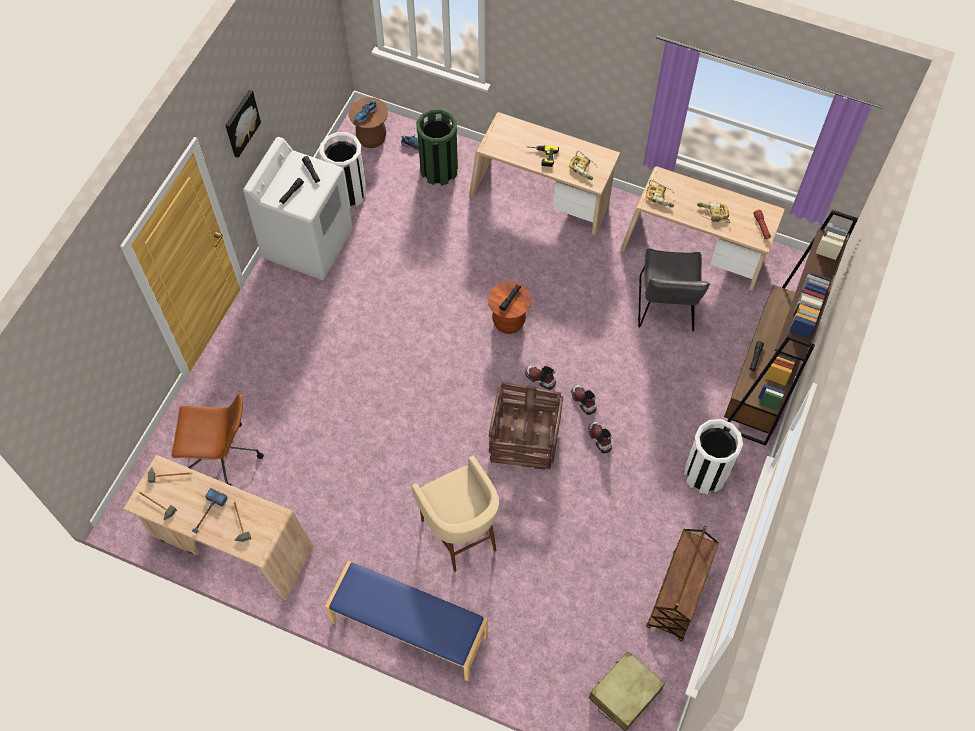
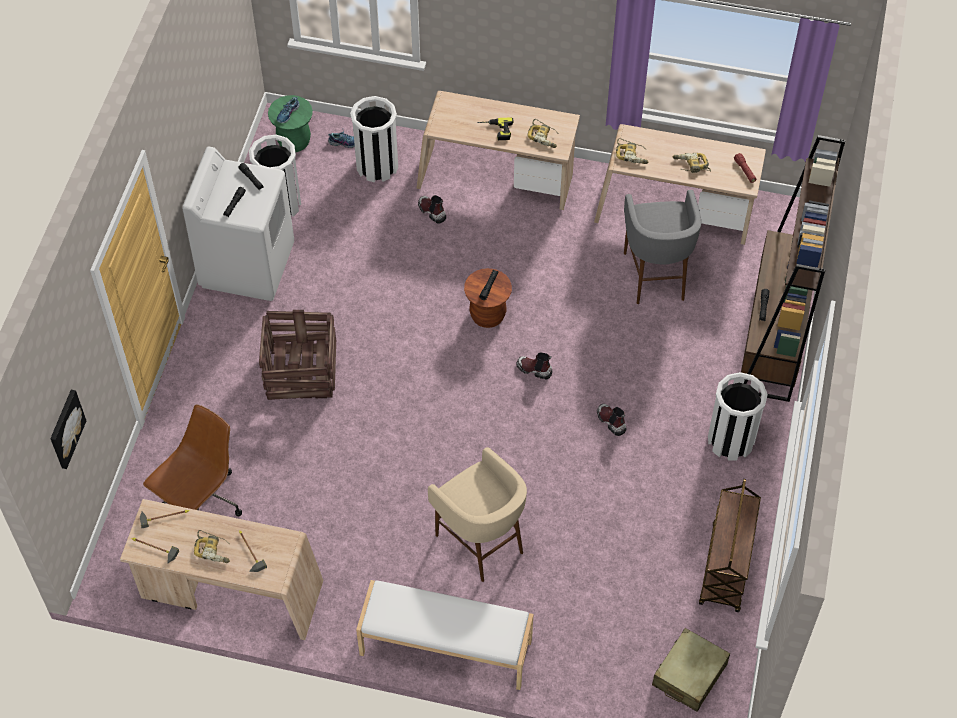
camera: 10 degrees left, 5 degrees down
brown office chair [171,393,264,486] -> brown office chair turned 45 degrees counterclockwise [143,405,242,516]
hammer [192,488,228,533] -> power drill [194,530,230,563]
picture [225,90,261,158] -> picture moved to [50,390,86,469]
blue bench [325,561,488,681] -> white bench [356,580,533,690]
brown stool [349,97,388,148] -> green stool [268,95,313,152]
green trash can [416,109,458,186] -> white trash can [350,96,398,182]
crate [489,382,563,470] -> crate moved to [259,310,336,400]
boot [571,385,596,415] -> boot moved to [418,195,446,224]
grey chair [638,248,710,332] -> grey stool [624,190,701,304]

